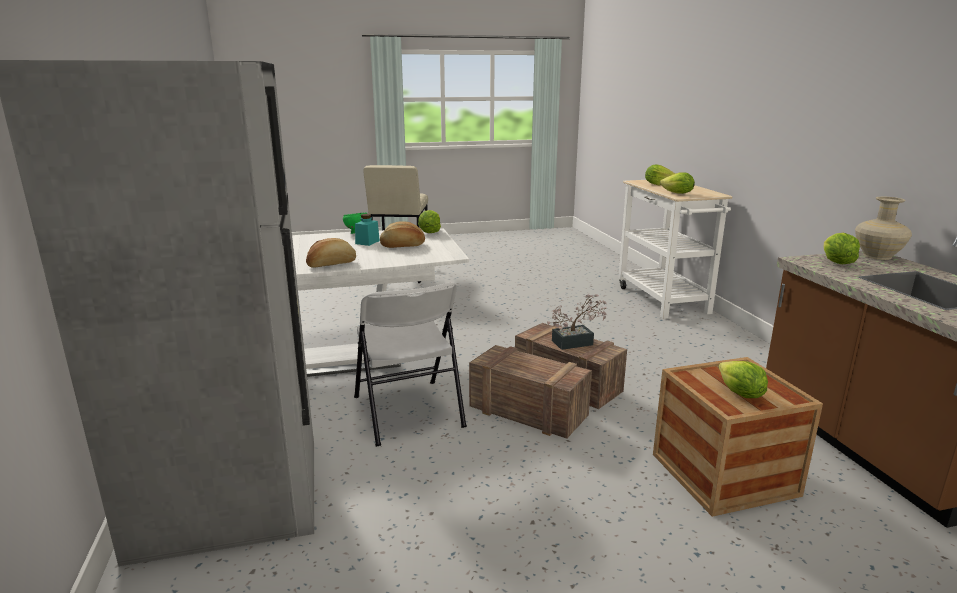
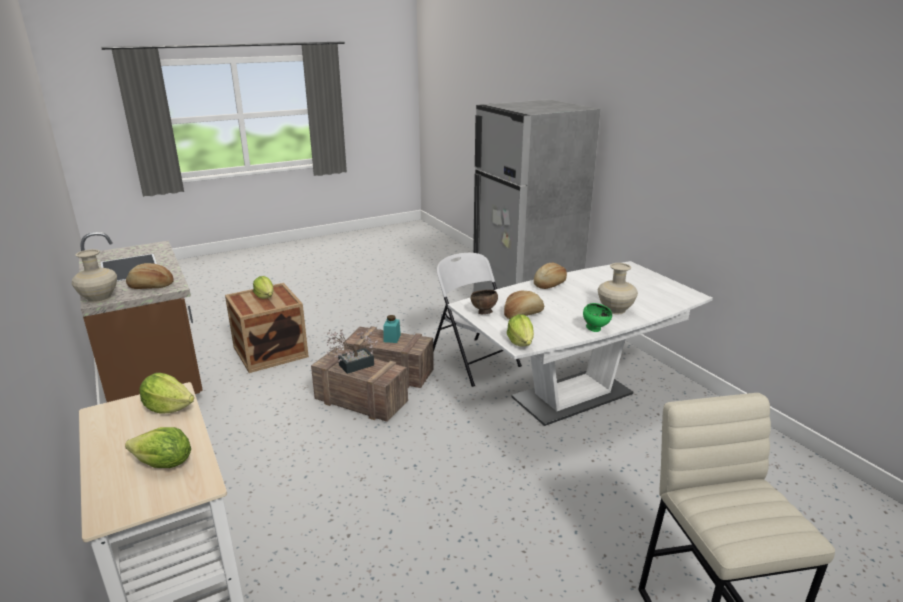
camera: 165 degrees right, 5 degrees up
turquoise jar [355,214,380,246] -> turquoise jar moved to [383,315,401,343]
lettuce [823,233,860,264] -> bread [126,263,174,289]
none -> brown bowl [471,290,498,314]
none -> beige vase [598,263,638,314]

